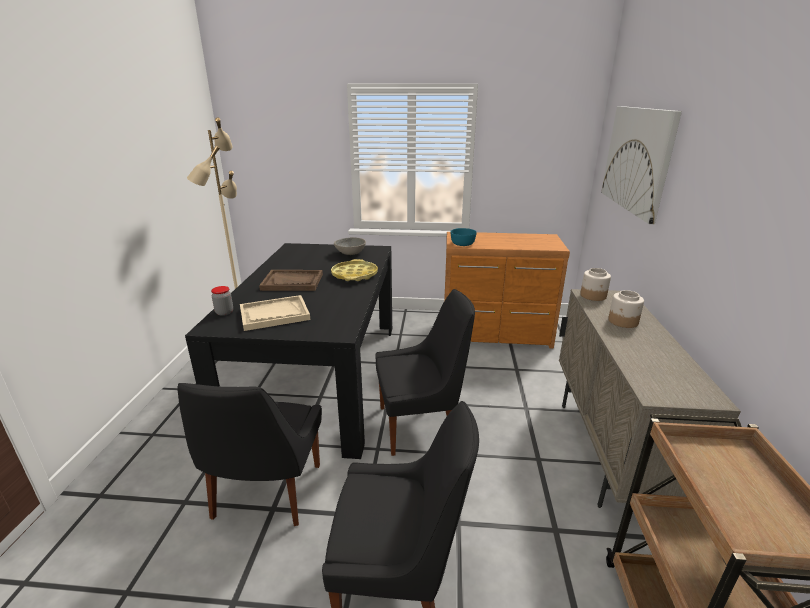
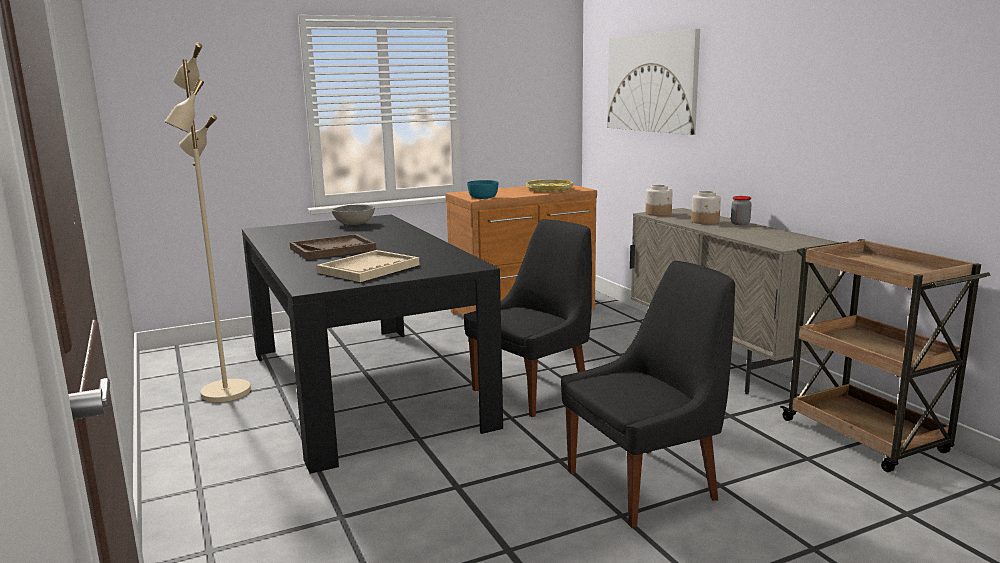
camera: 30 degrees left, 10 degrees down
black chair [177,383,322,526] -> none
jar [211,286,233,316] -> jar moved to [731,196,752,225]
yellow tray [331,259,378,281] -> yellow tray moved to [526,180,573,193]

